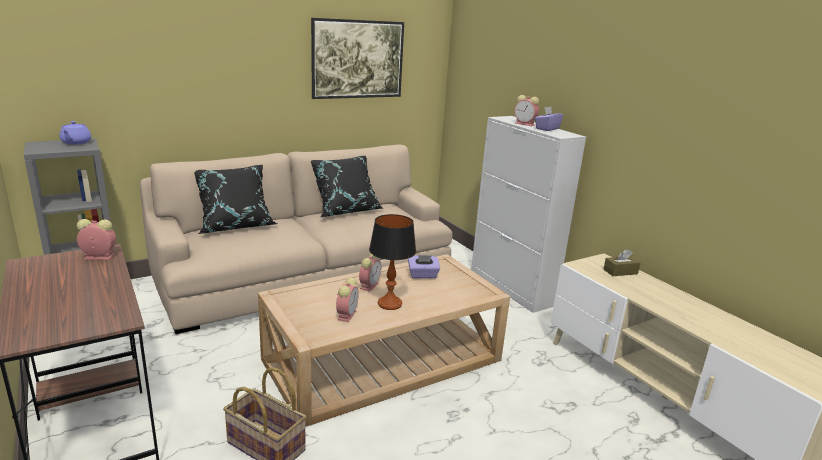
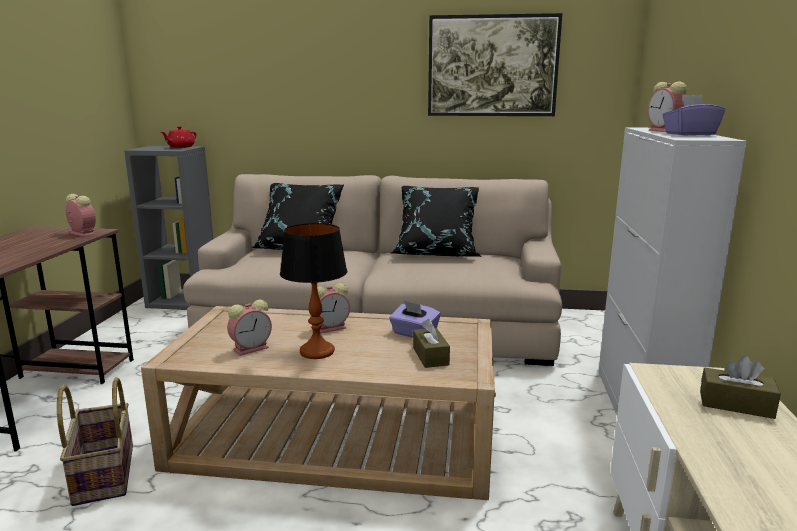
camera: 40 degrees right, 5 degrees down
purple teapot [60,121,91,145] -> red teapot [161,126,196,148]
none -> brown tissue box [413,319,450,368]

